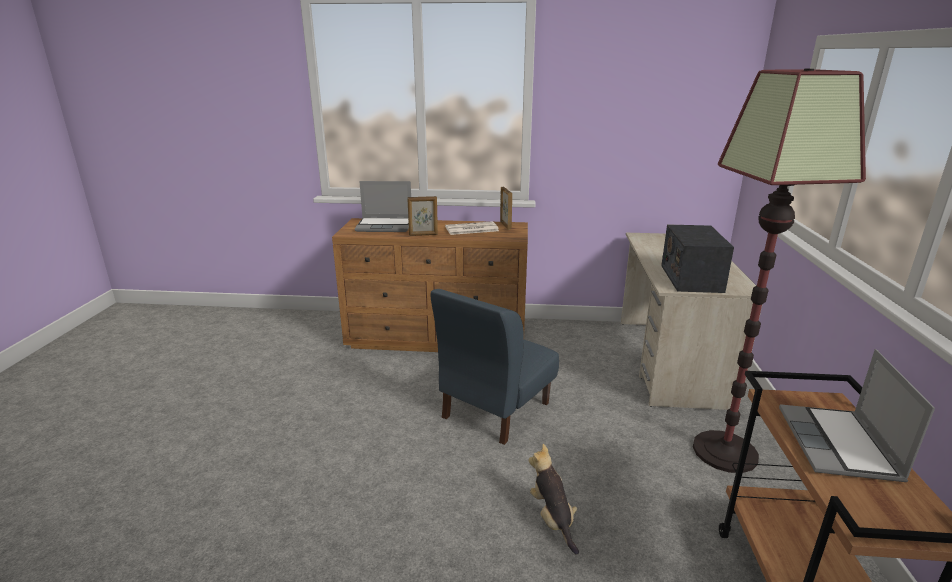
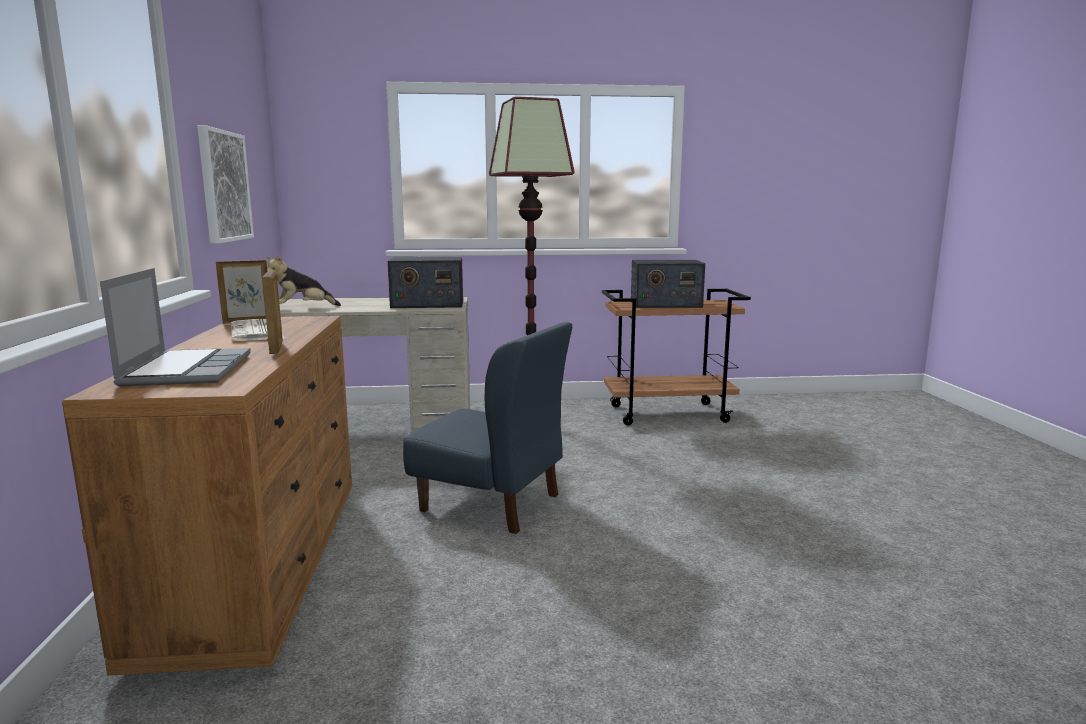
camera: 100 degrees left, 10 degrees down
plush toy [529,444,579,555] -> plush toy moved to [266,255,341,306]
laptop [779,349,935,482] -> radio [631,260,705,308]
none -> picture [197,125,254,244]

